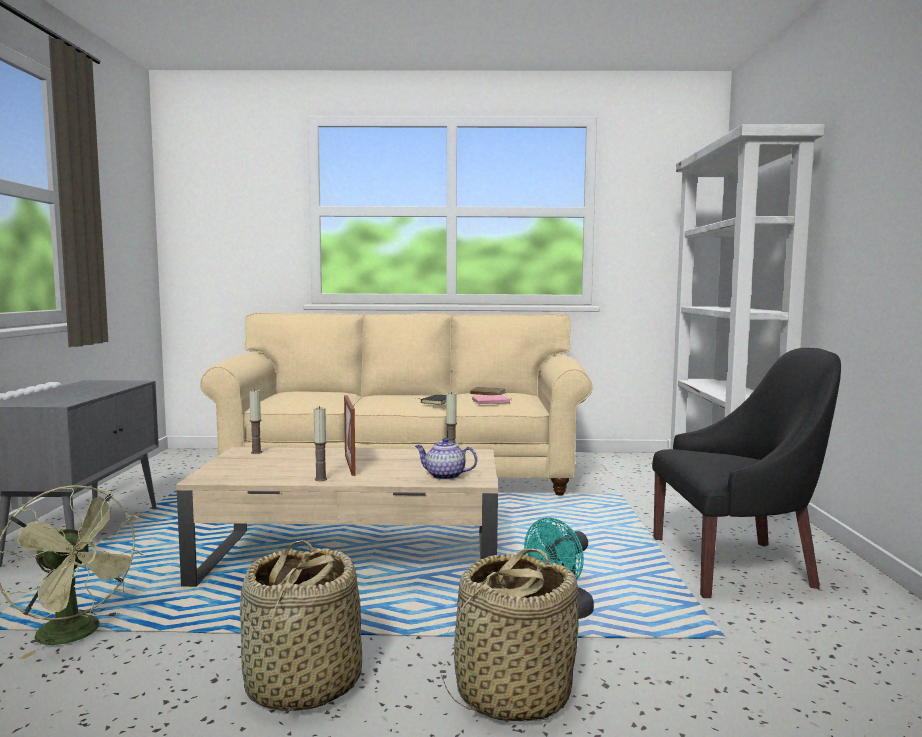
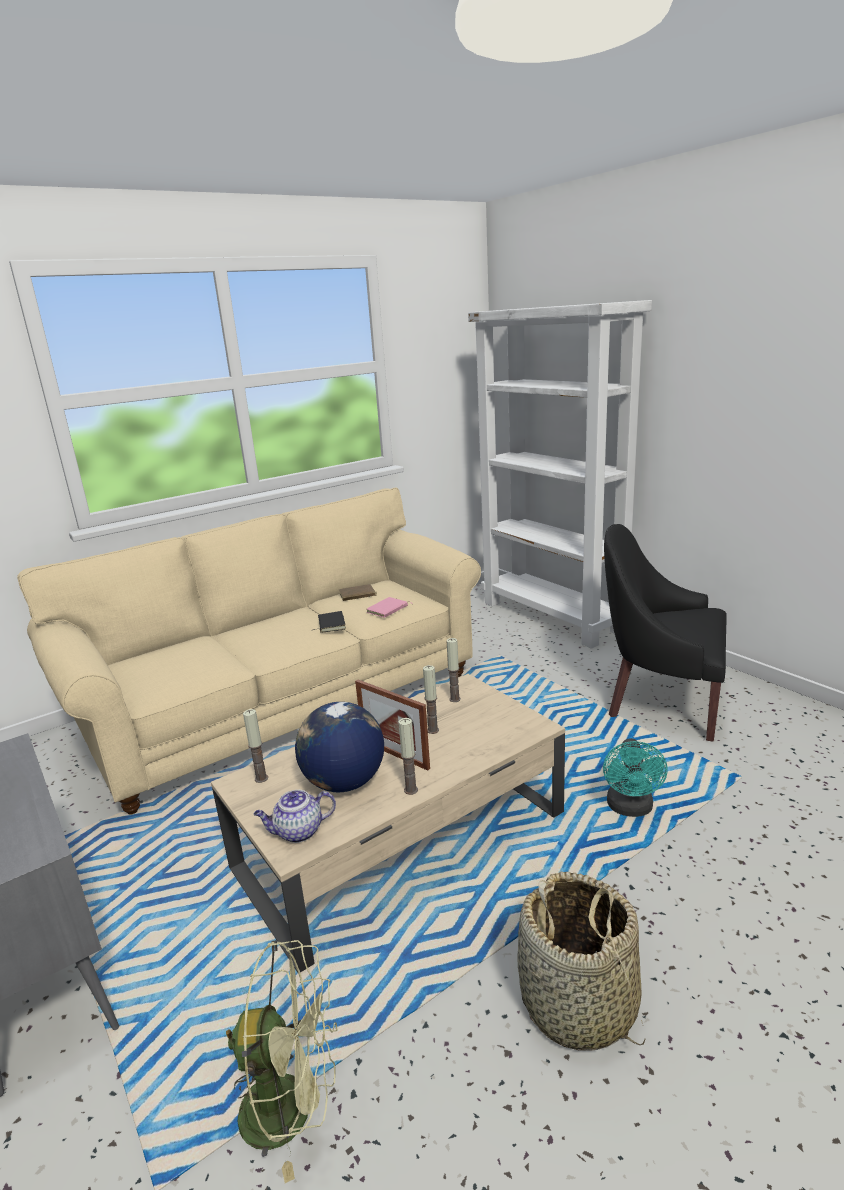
camera: 35 degrees left, 15 degrees up
teapot [415,438,477,480] -> teapot moved to [254,790,336,843]
basket [441,549,579,721] -> none
black armchair [652,348,841,598] -> black armchair turned 120 degrees counterclockwise [604,524,727,742]
none -> globe [295,702,384,792]
none -> candle [423,665,439,734]

